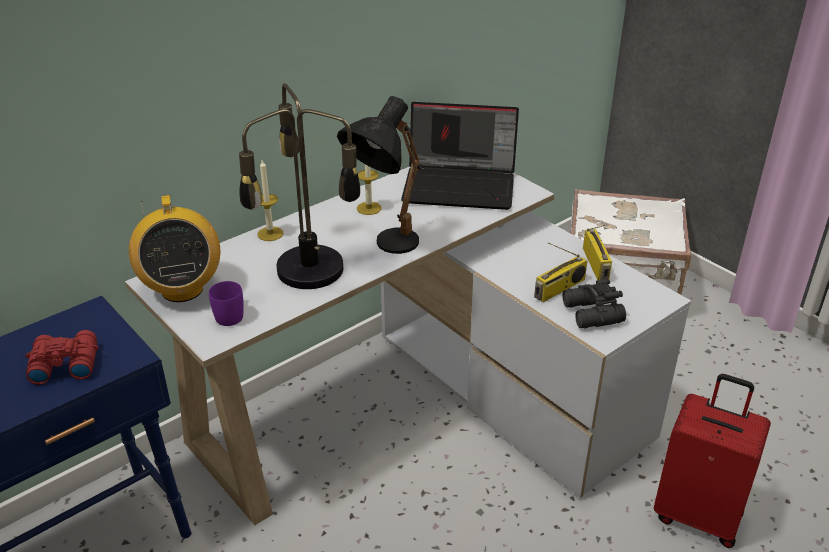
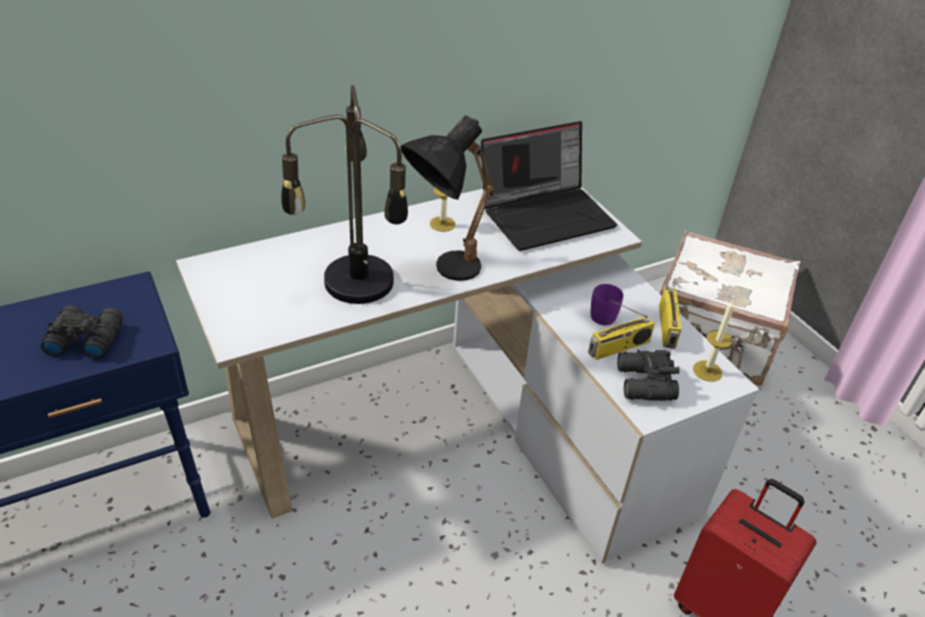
camera: 10 degrees right, 5 degrees up
red binoculars [25,330,99,385] -> black binoculars [41,305,123,359]
radio [129,195,220,302] -> none
purple mug [209,281,244,326] -> purple mug moved to [591,284,623,325]
candle [257,160,284,241] -> candle moved to [693,299,735,382]
laptop [401,102,519,210] -> laptop turned 45 degrees counterclockwise [481,121,617,251]

